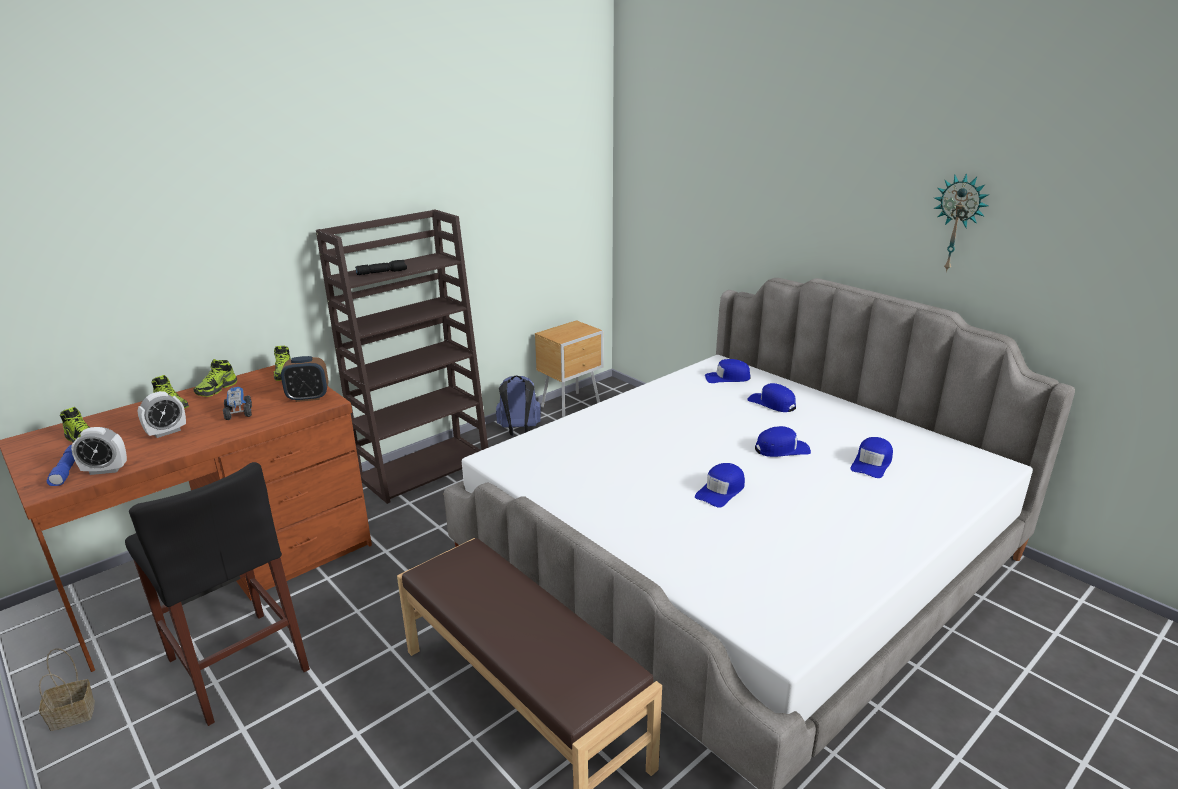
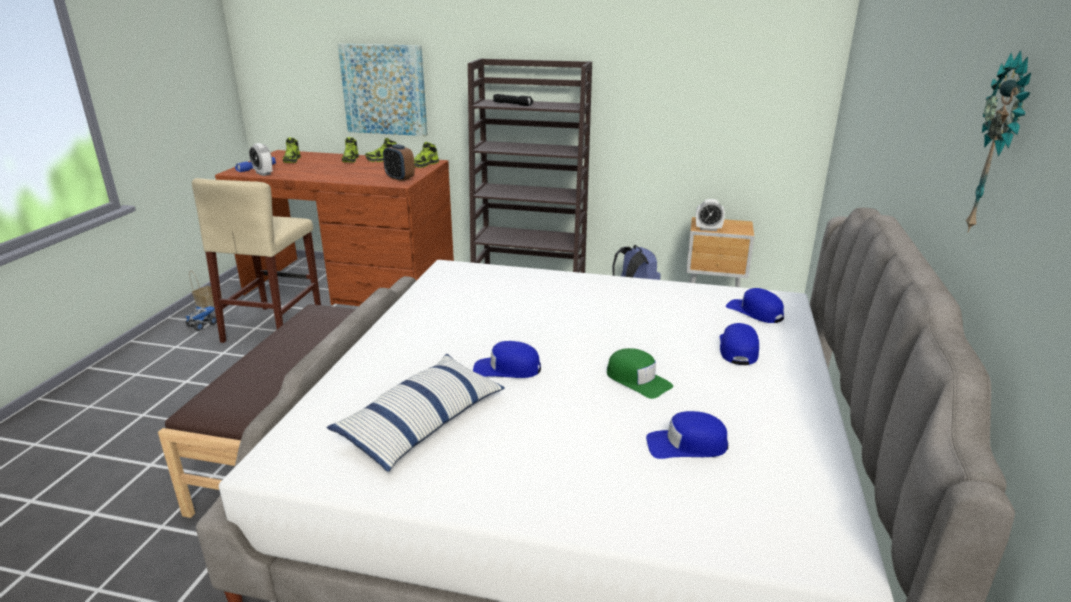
camera: 55 degrees right, 0 degrees up
black stool [125,462,310,726] -> beige stool [192,178,321,343]
alarm clock [138,391,186,438] -> alarm clock moved to [696,199,725,231]
toy truck [223,387,252,420] -> toy truck moved to [186,306,217,331]
blue cap [755,426,811,457] -> green cap [607,348,673,399]
none -> pillow [327,354,505,472]
none -> picture [338,44,428,136]

